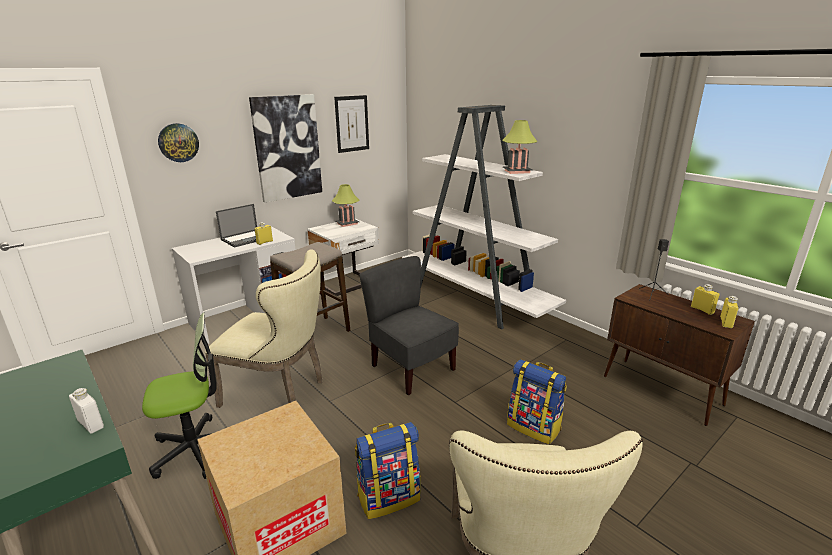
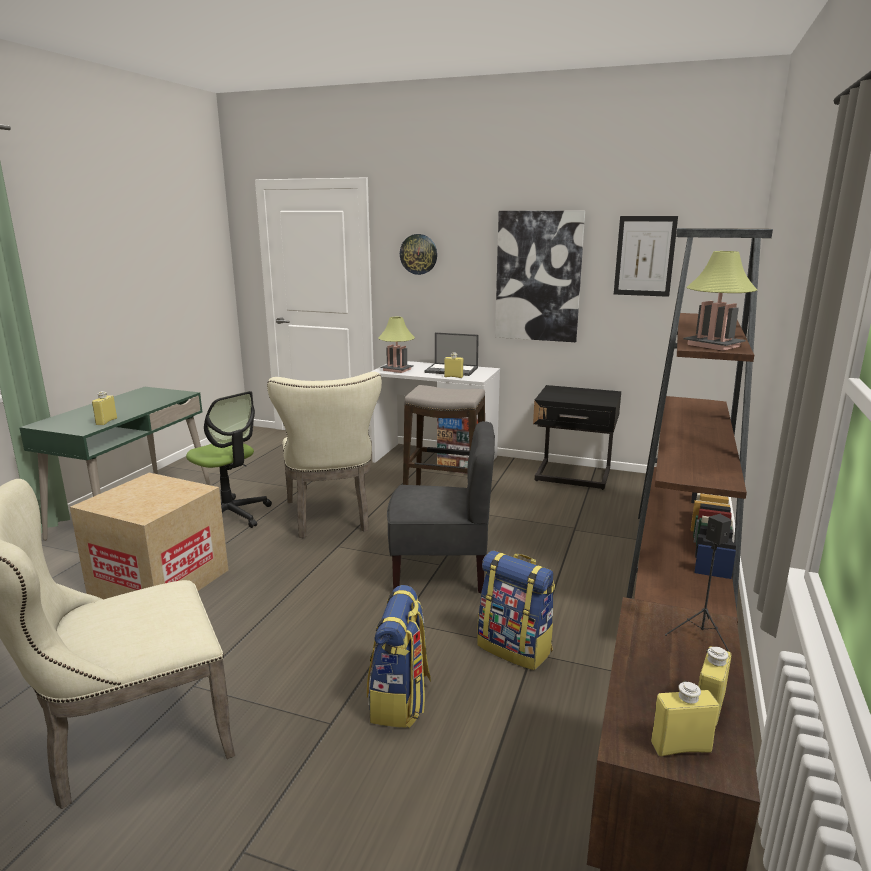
camera: 60 degrees right, 5 degrees down
white bottle [69,388,104,433] -> yellow bottle [92,391,117,425]
white nightstand [307,219,379,296] -> black nightstand [533,385,621,490]
table lamp [332,184,360,227] -> table lamp moved to [378,317,415,373]
backpack [355,422,421,519] -> backpack moved to [477,550,555,670]
grey chair [359,256,459,395] -> grey chair turned 75 degrees clockwise [387,421,495,593]
white bookcase [402,105,566,329] -> brown bookcase [626,228,773,624]

